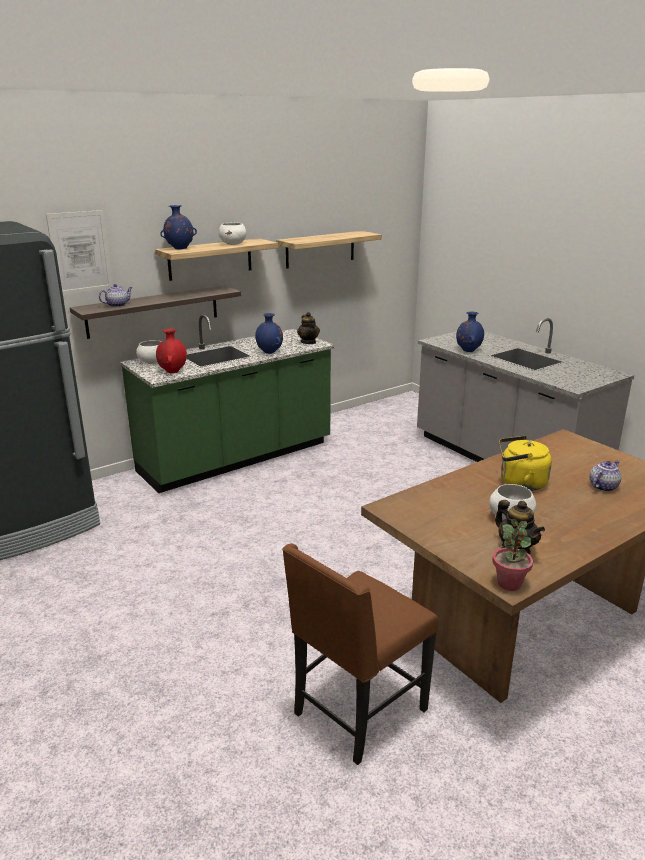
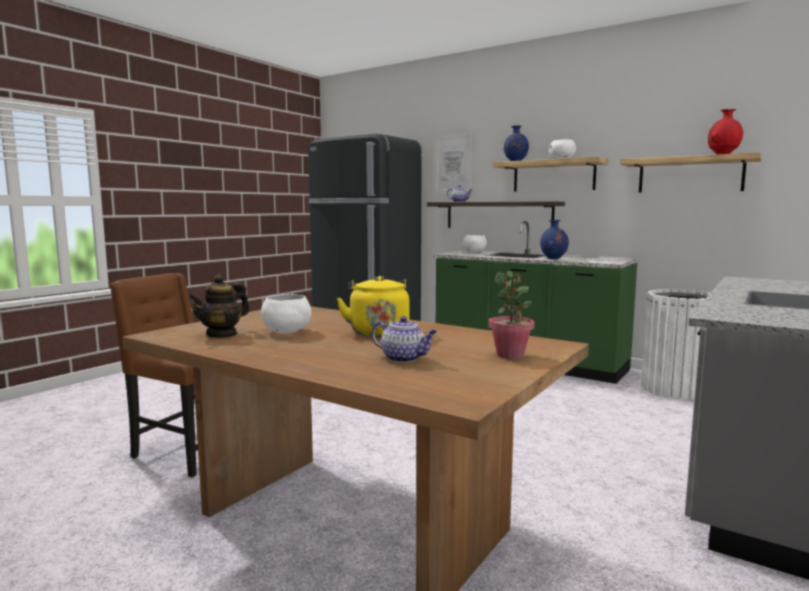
camera: 70 degrees right, 15 degrees down
red vase [156,329,187,373] -> red vase moved to [708,109,743,154]
teapot [297,312,320,344] -> none
blue vase [456,312,484,352] -> none
potted plant [492,519,533,591] -> potted plant moved to [489,271,534,359]
none -> white trash can [641,289,710,400]

